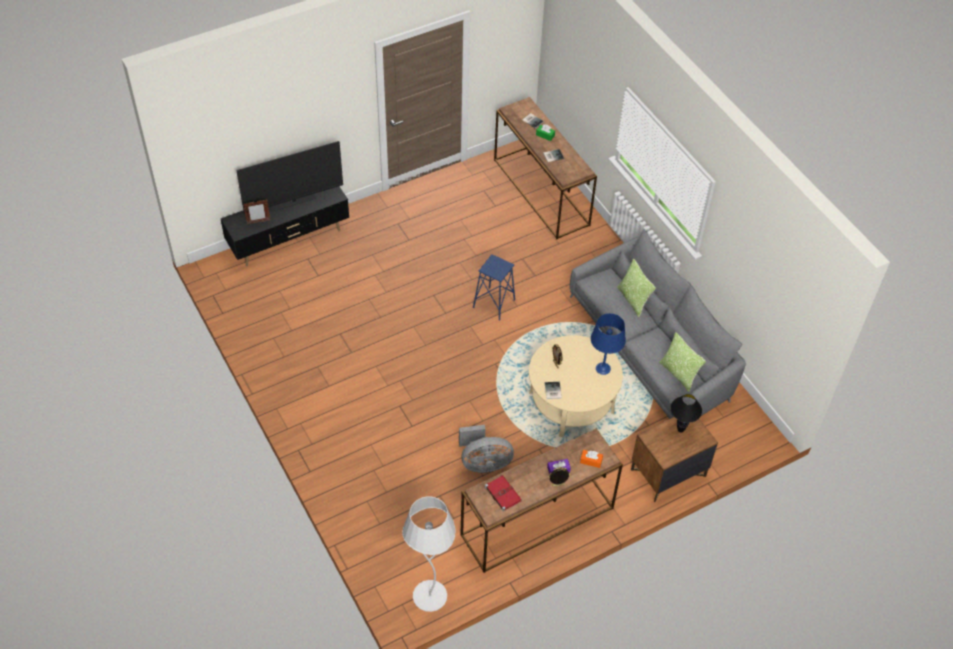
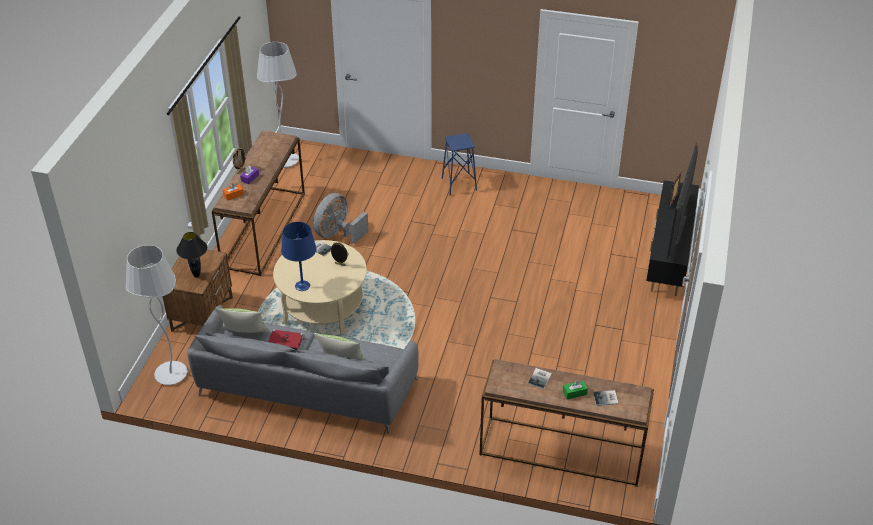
camera: 135 degrees right, 10 degrees down
blue stool [473,254,515,321] -> blue stool moved to [442,133,477,195]
red book [485,476,522,512] -> red book moved to [268,329,304,350]
none -> white floor lamp [126,245,187,385]

